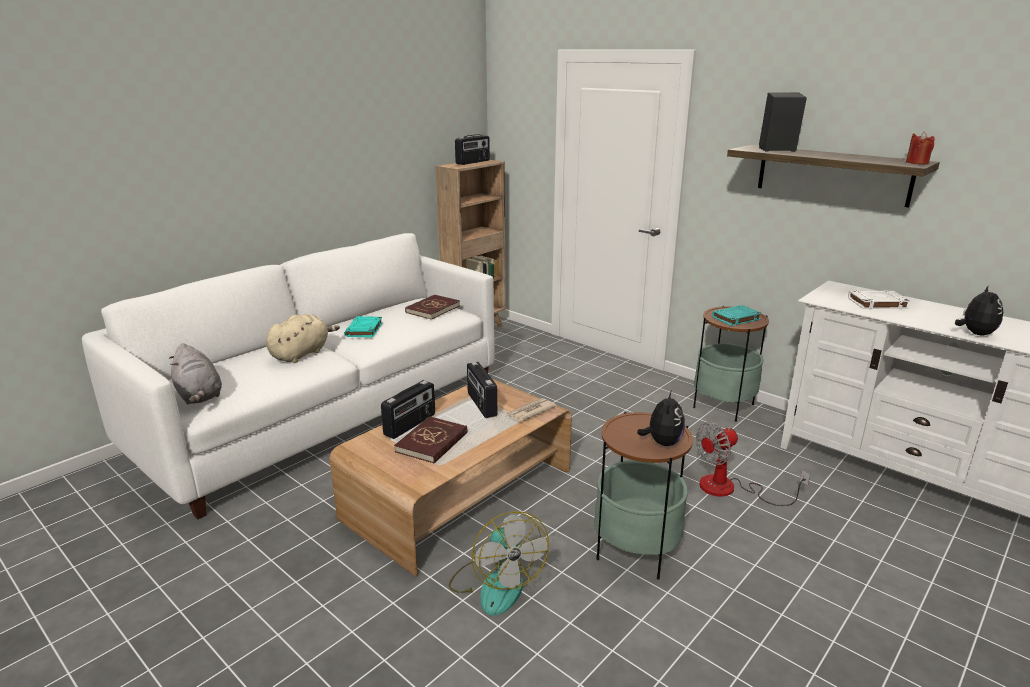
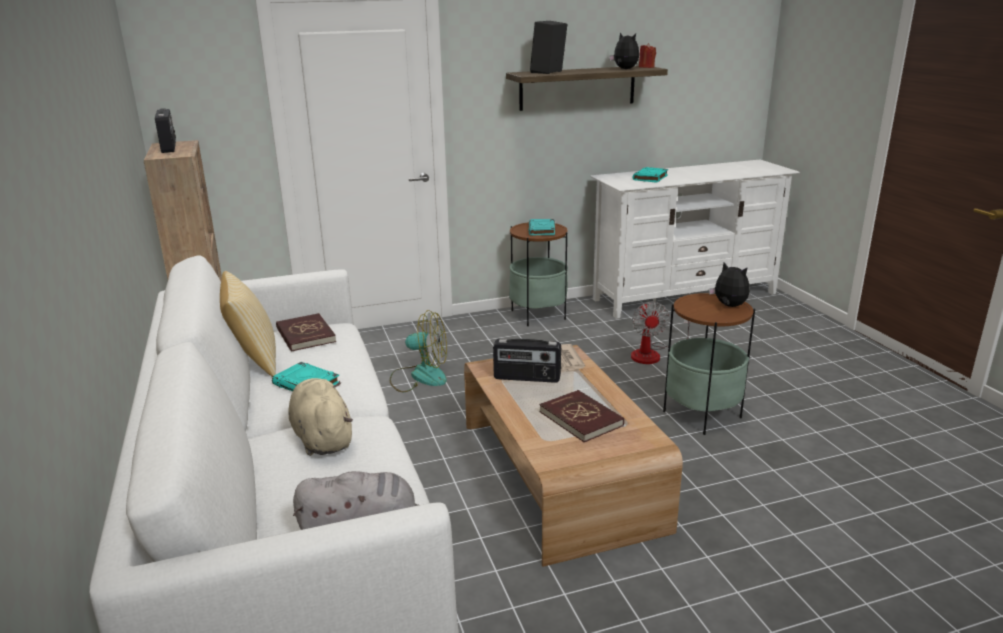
camera: 60 degrees left, 0 degrees up
radio [381,380,435,439] -> none
fan [449,511,549,616] -> fan moved to [390,310,447,392]
white book [848,290,910,309] -> turquoise book [633,167,668,183]
plush toy [955,285,1003,336] -> plush toy moved to [609,33,639,69]
none -> pillow [220,271,276,377]

